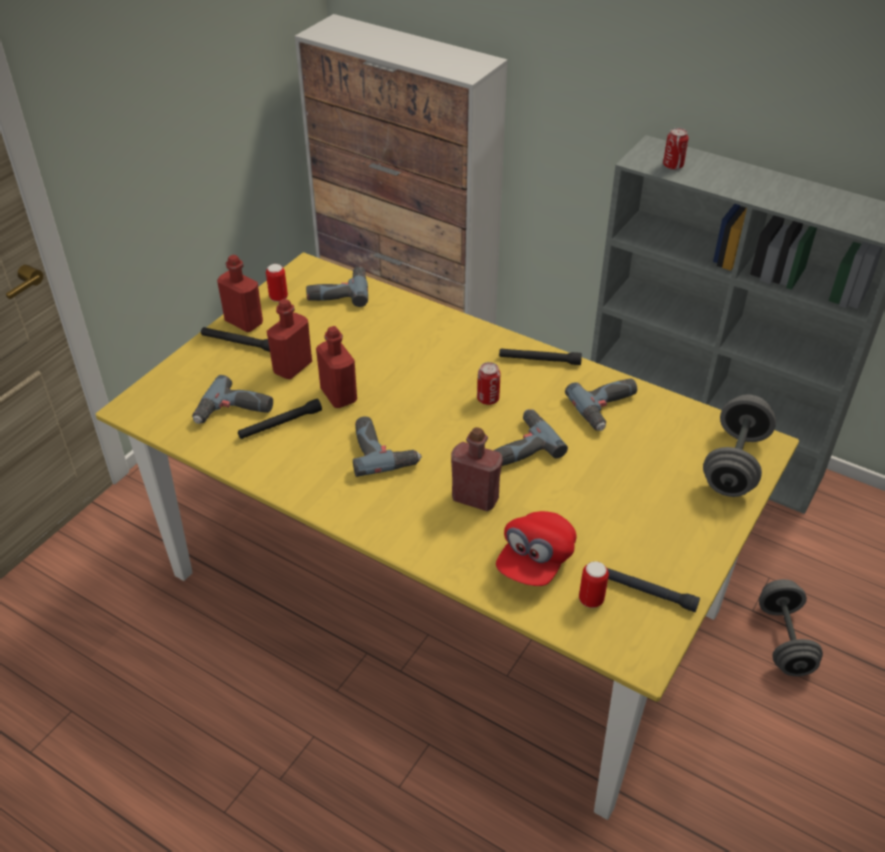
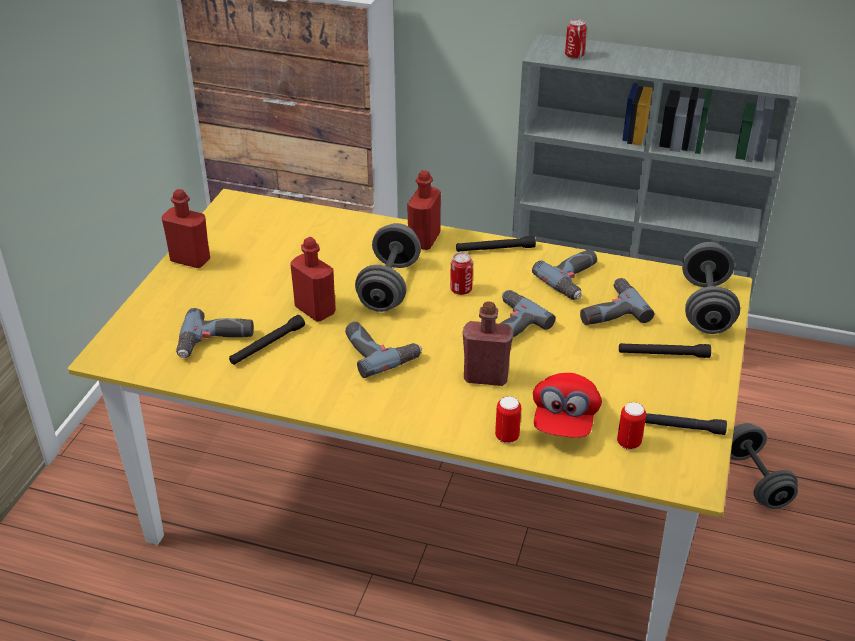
camera: 15 degrees left, 5 degrees down
black flashlight [201,327,270,352] -> black flashlight moved to [619,343,711,358]
can [266,264,288,302] -> can moved to [495,396,521,443]
red bottle [267,299,312,379] -> red bottle moved to [407,170,441,250]
power drill [306,266,368,307] -> power drill moved to [580,278,655,325]
none -> grey dumbbell [355,223,421,312]

